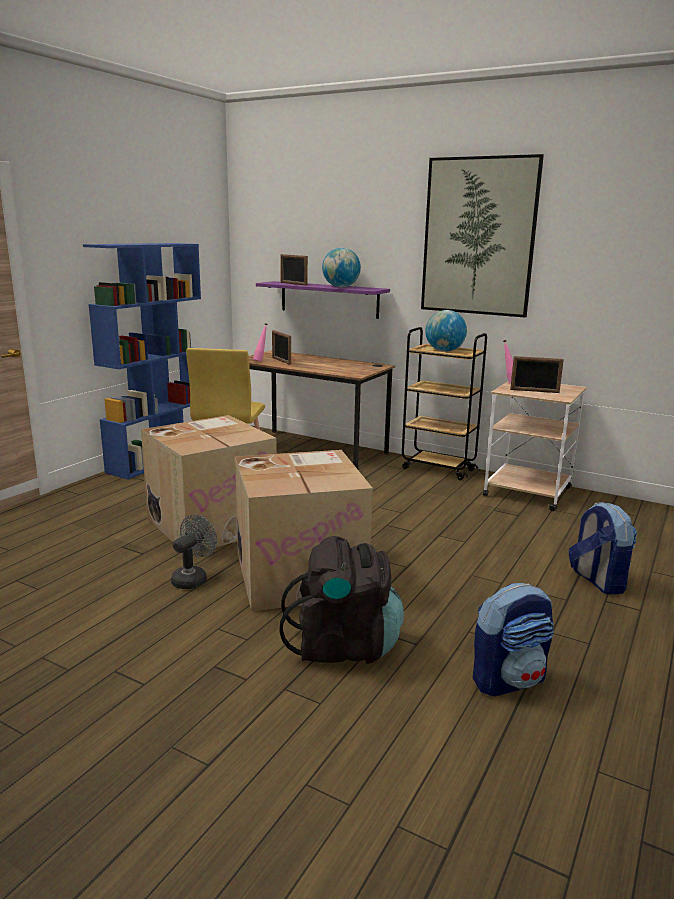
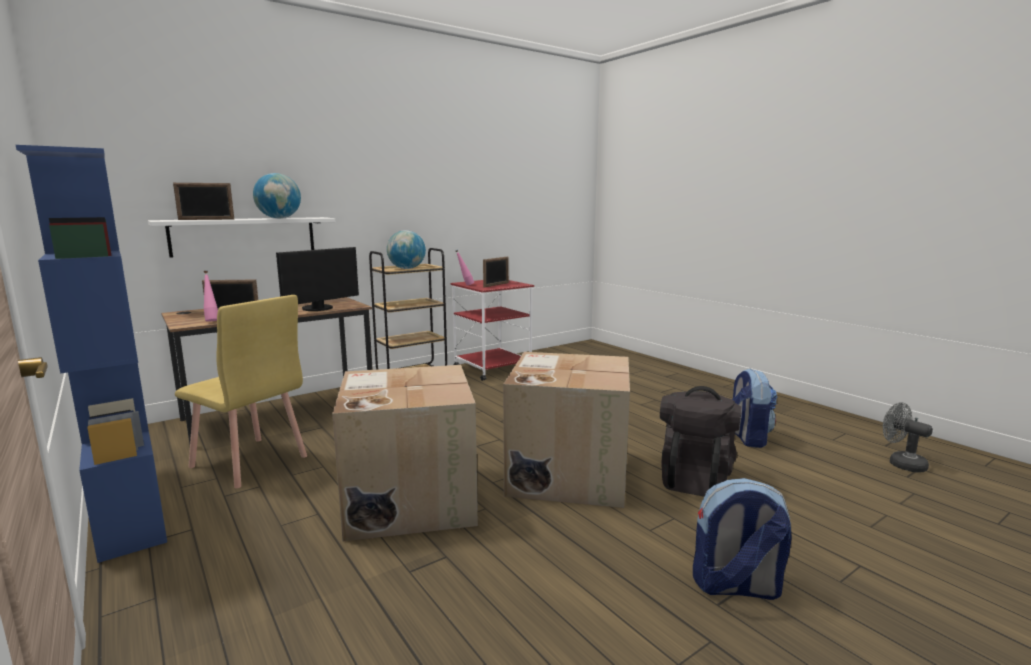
camera: 65 degrees left, 5 degrees down
grey fan [171,514,217,589] -> grey fan moved to [883,402,933,472]
purple shelf [256,281,390,319] -> white shelf [148,217,335,258]
picture [421,154,544,318] -> none
beige cart [483,381,586,511] -> red cart [450,280,534,381]
backpack [569,502,637,594] -> backpack moved to [693,478,792,600]
none -> monitor [276,247,359,311]

